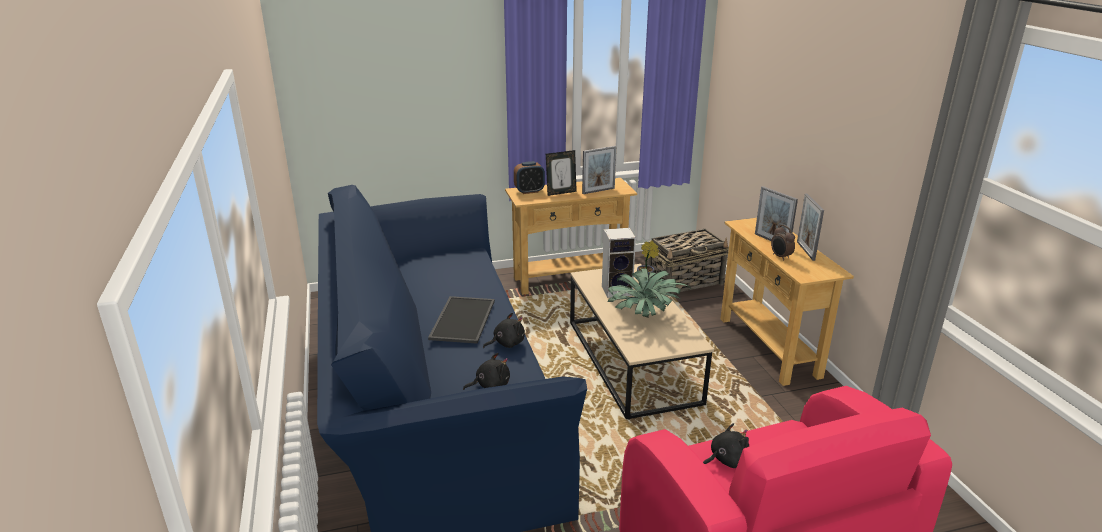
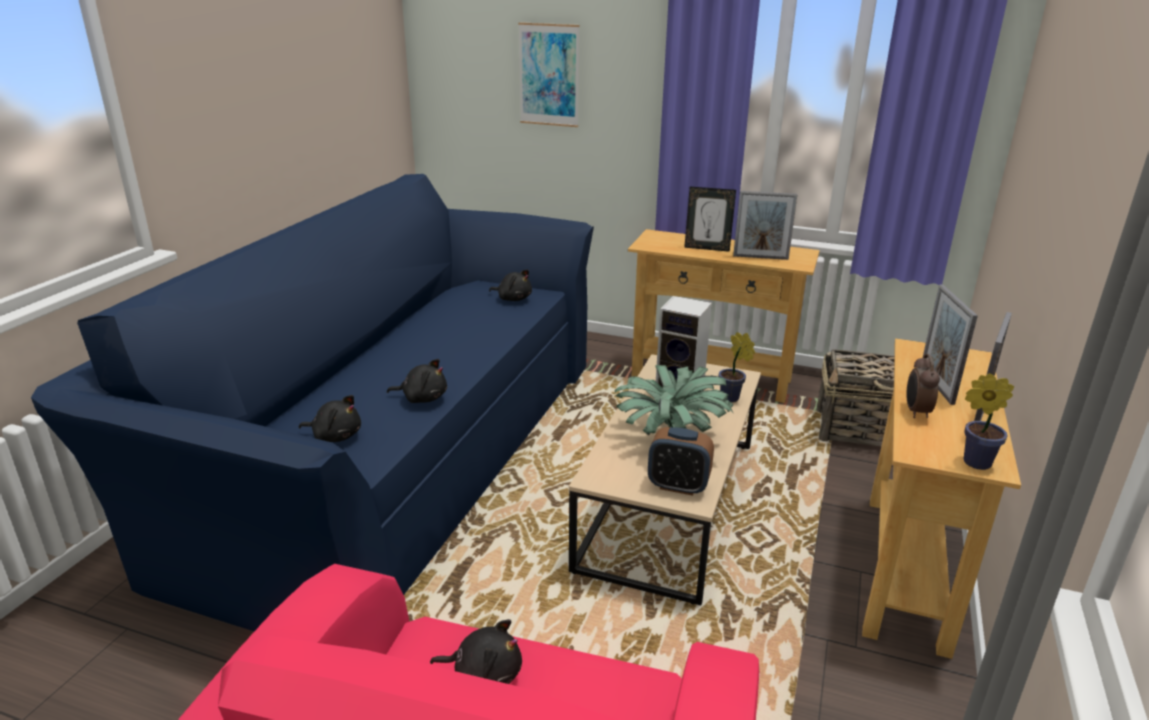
camera: 35 degrees right, 0 degrees up
tray [428,296,495,344] -> none
alarm clock [514,161,545,194] -> alarm clock moved to [648,427,714,496]
none -> black plush toy [489,269,532,301]
none -> picture [518,22,580,127]
none -> potted plant [964,373,1014,470]

